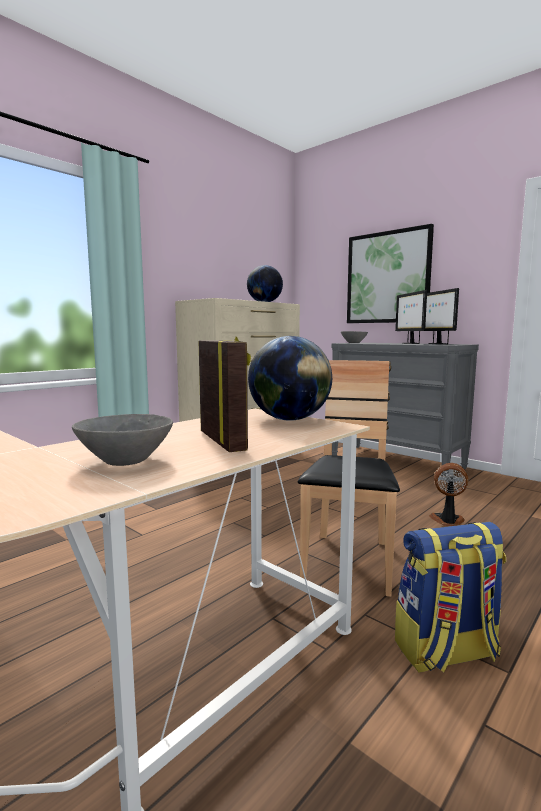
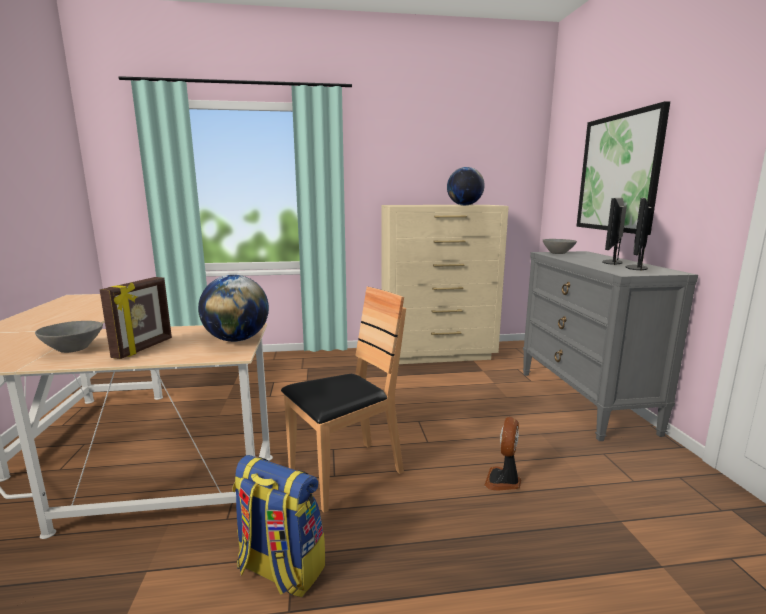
camera: 40 degrees right, 5 degrees up
fan [429,463,469,526] -> fan turned 120 degrees counterclockwise [484,417,521,491]

